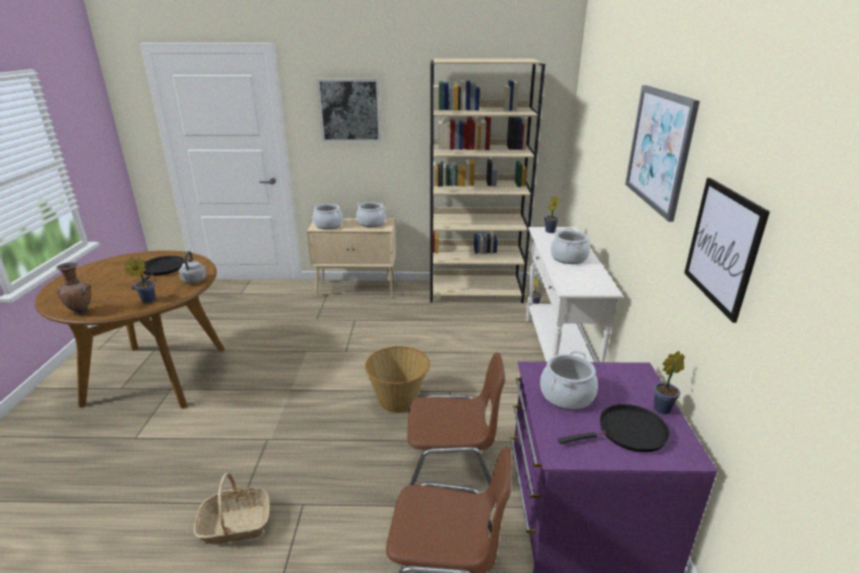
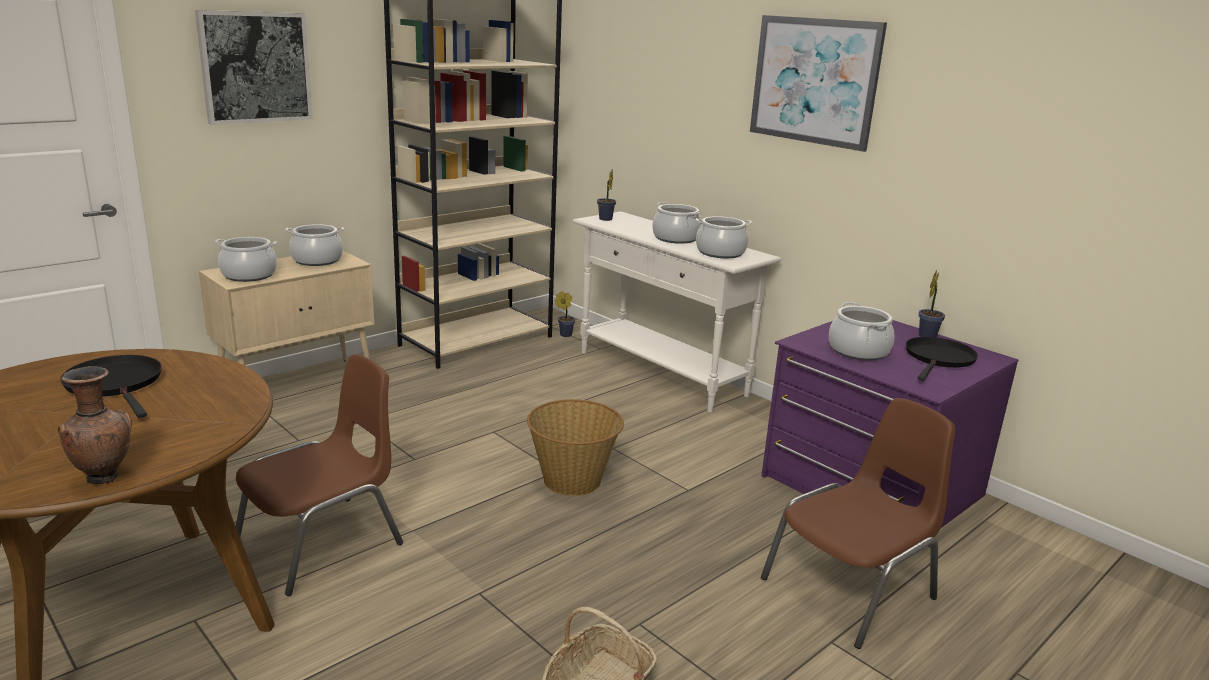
camera: 45 degrees left, 5 degrees down
potted plant [124,258,156,303] -> none
grey kettle [179,251,207,284] -> none
brown chair [407,352,505,486] -> brown chair moved to [236,355,403,596]
picture [684,178,770,323] -> none
none -> cooking pot [695,216,752,258]

